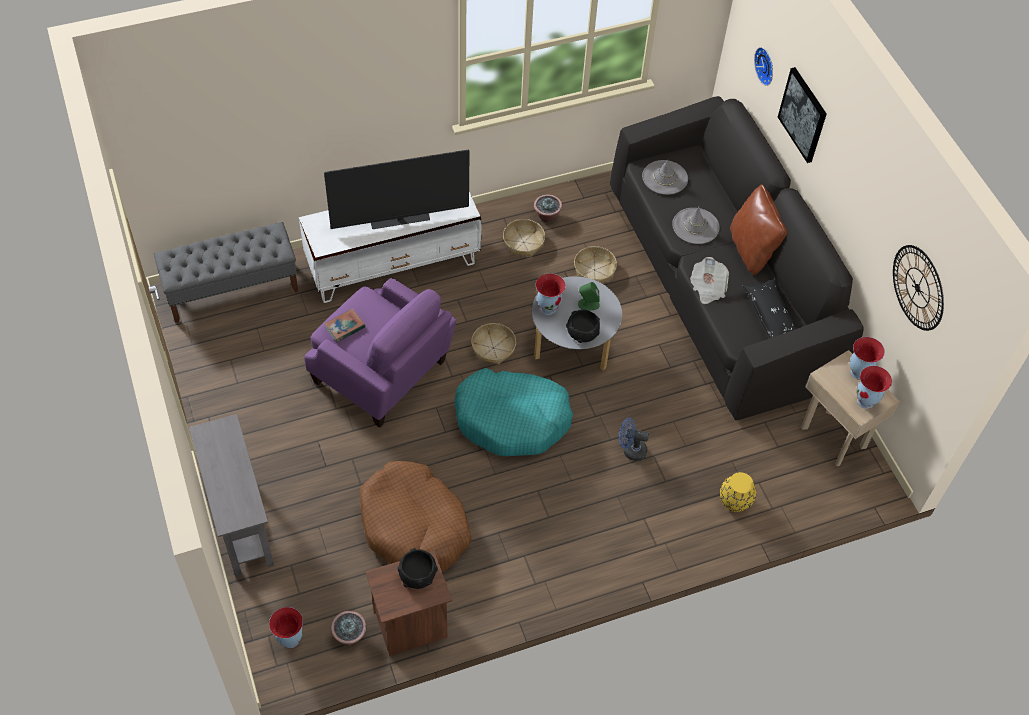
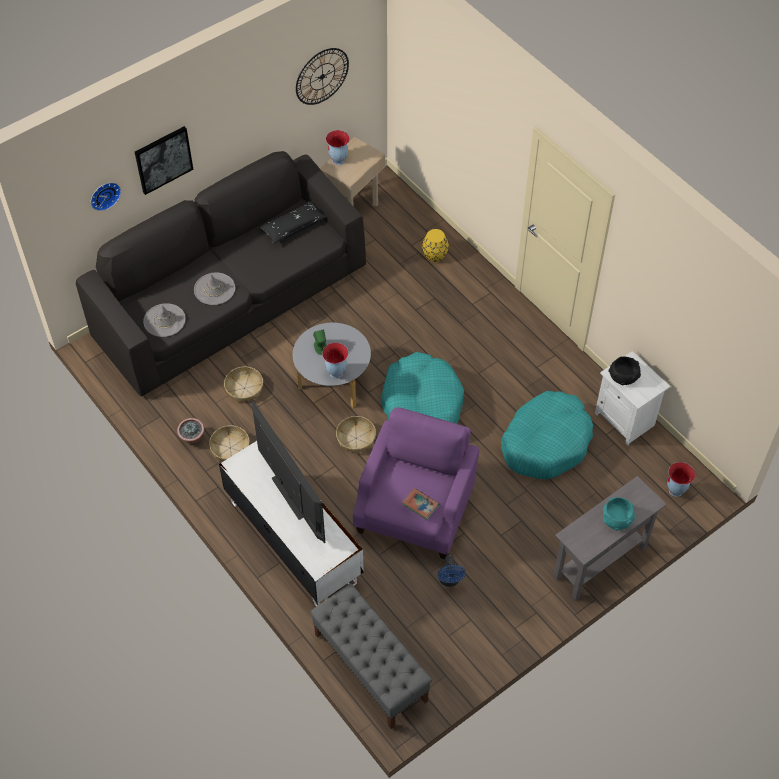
camera: 105 degrees left, 0 degrees up
potted plant [331,611,366,645] -> none
brown dog bed [360,461,471,571] -> turquoise dog bed [501,391,593,479]
brown nightstand [365,551,452,656] -> white nightstand [595,351,670,445]
black bowl [566,310,600,343] -> none
blue fan [619,418,649,461] -> blue fan moved to [437,555,466,587]
newspaper [690,257,729,304] -> none
brown pillow [730,185,787,275] -> none
vase [856,366,892,409] -> none
none -> turquoise bowl [603,497,635,531]

